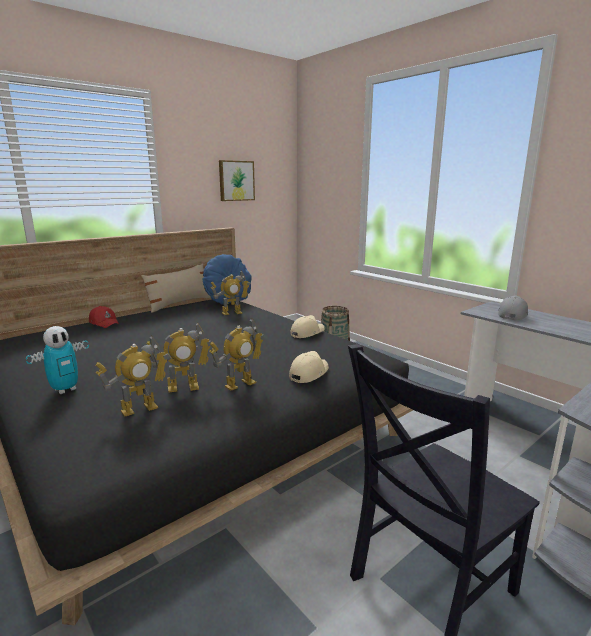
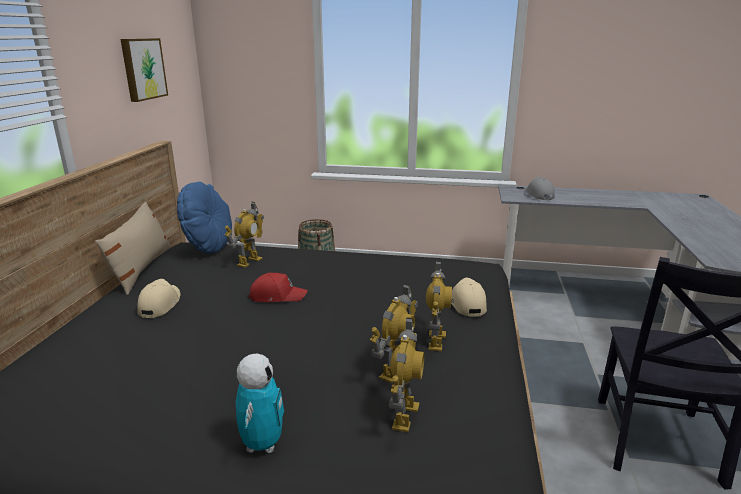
camera: 40 degrees left, 5 degrees up
red cap [89,306,119,328] -> red cap moved to [249,273,308,302]
beige cap [290,315,324,338] -> beige cap moved to [137,279,181,318]

